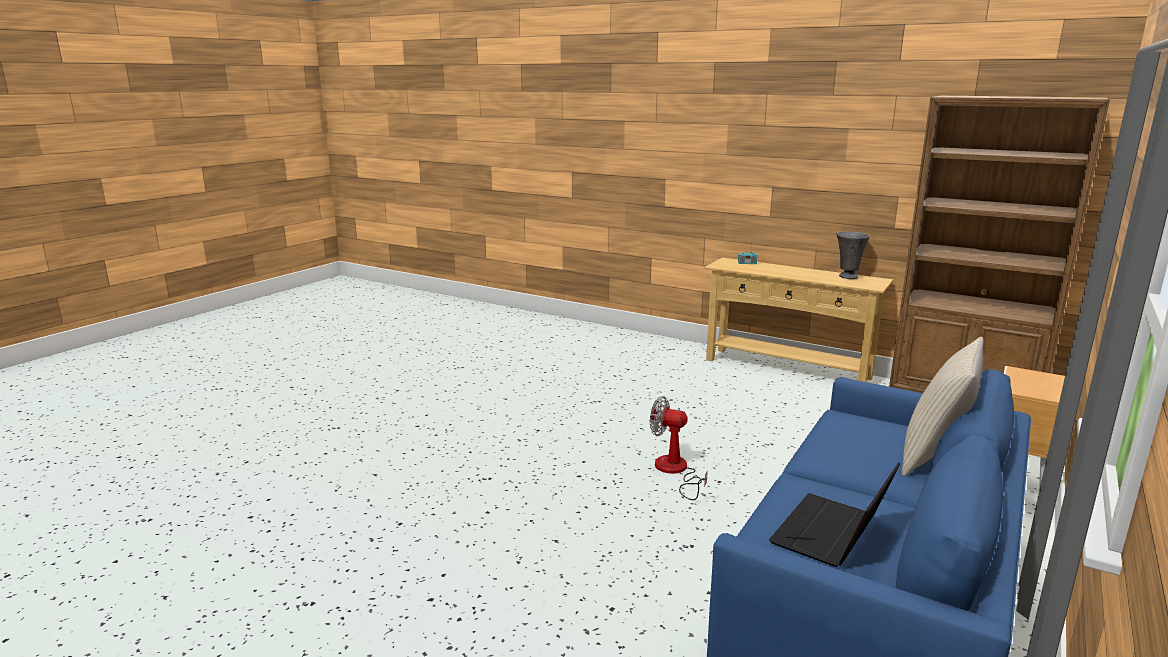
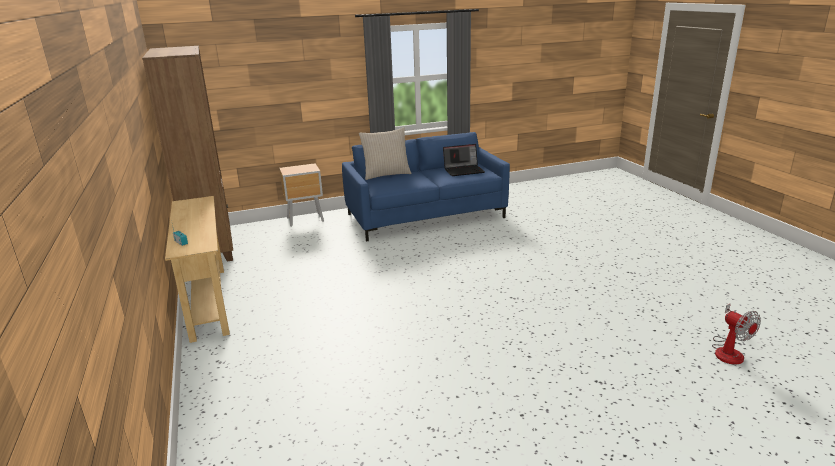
camera: 140 degrees left, 5 degrees up
fan [650,396,708,500] -> fan moved to [712,304,761,365]
grey vase [837,231,870,279] -> none

